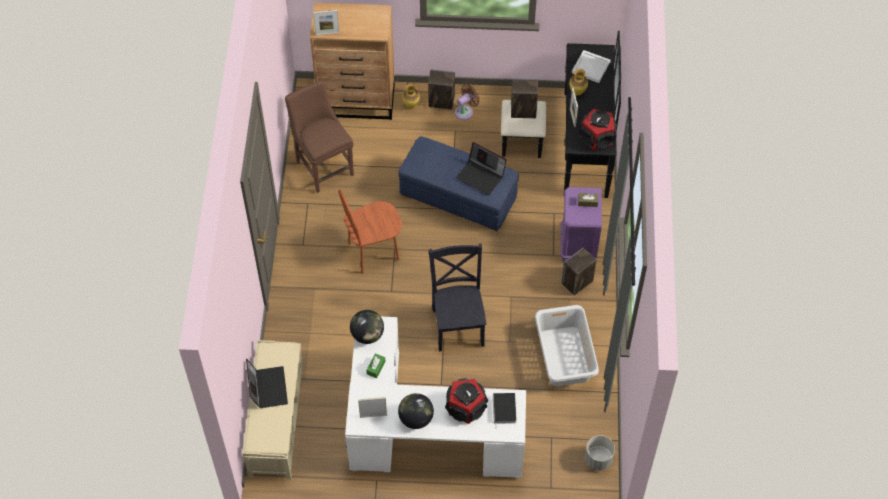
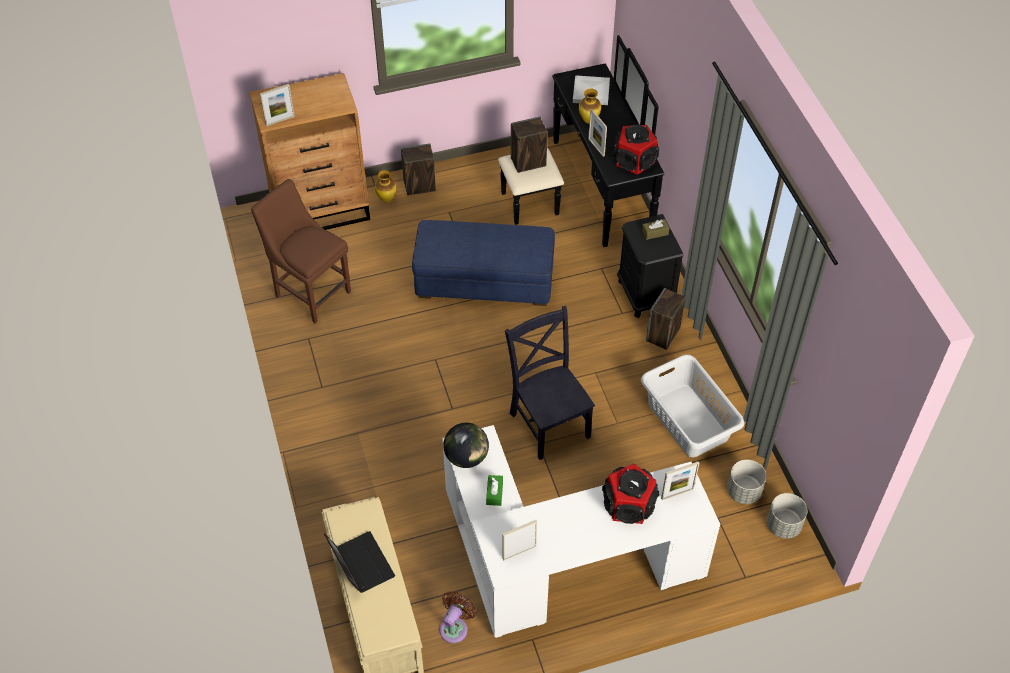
camera: 20 degrees left, 5 degrees down
brown chair [338,189,402,274] -> none
globe [398,393,434,429] -> none
brown fan [455,84,480,120] -> brown fan moved to [440,591,476,643]
laptop [456,142,507,195] -> none
book [493,393,517,429] -> picture frame [661,461,699,500]
purple nightstand [561,187,602,262] -> black nightstand [617,214,684,318]
none -> grey planter [727,460,766,504]

